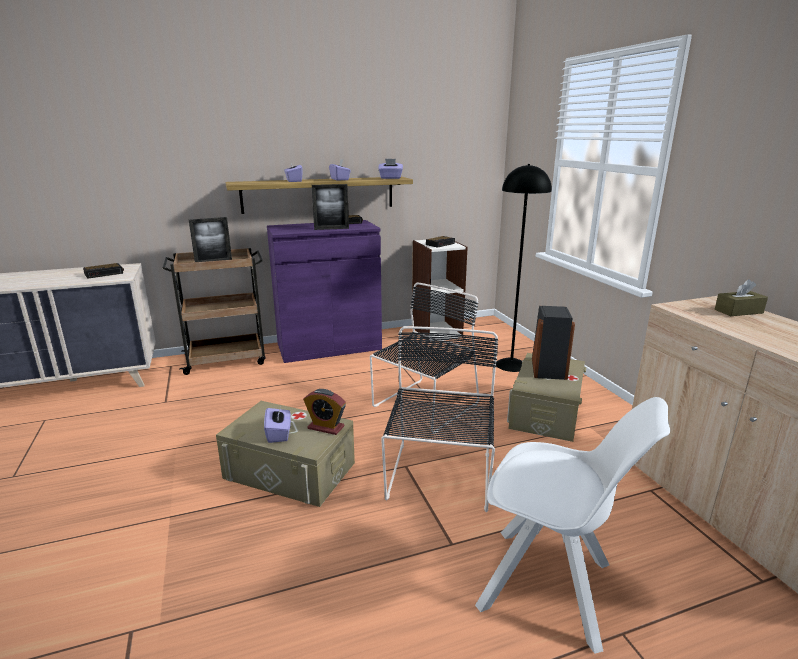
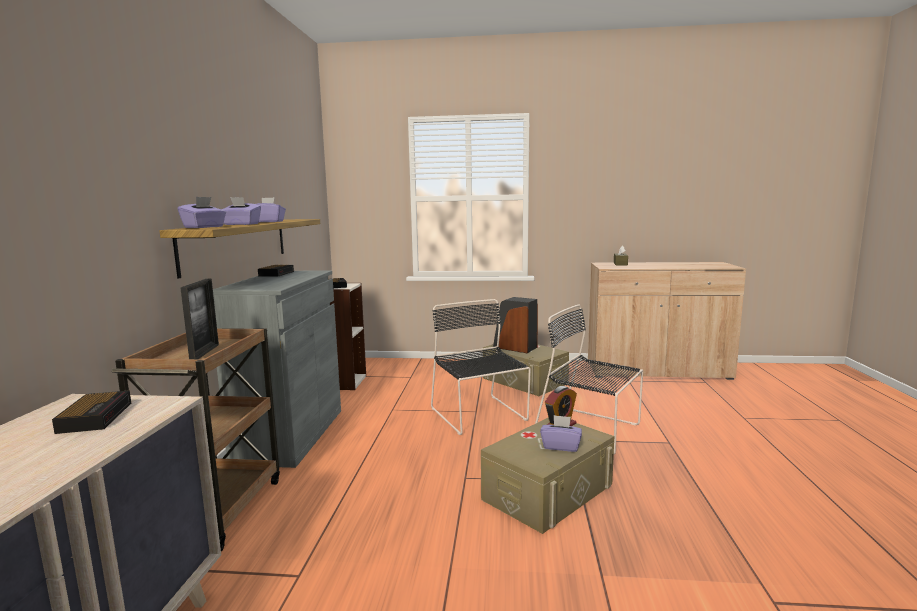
camera: 65 degrees left, 10 degrees down
purple cabinet [267,220,382,363] -> grey cabinet [213,271,341,468]
picture frame [312,184,349,230] -> none
purple tissue box [379,159,403,179] -> purple tissue box moved to [178,197,226,228]
white chair [475,397,670,654] -> none
black floor lamp [496,164,552,372] -> none

